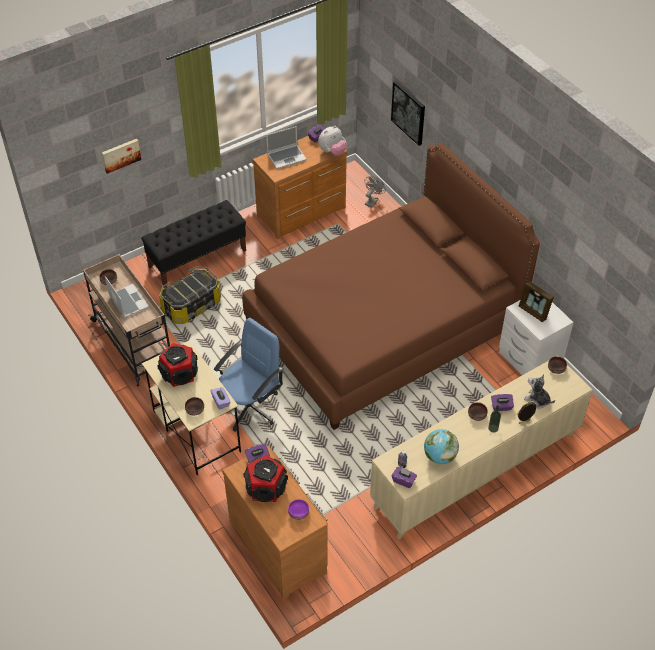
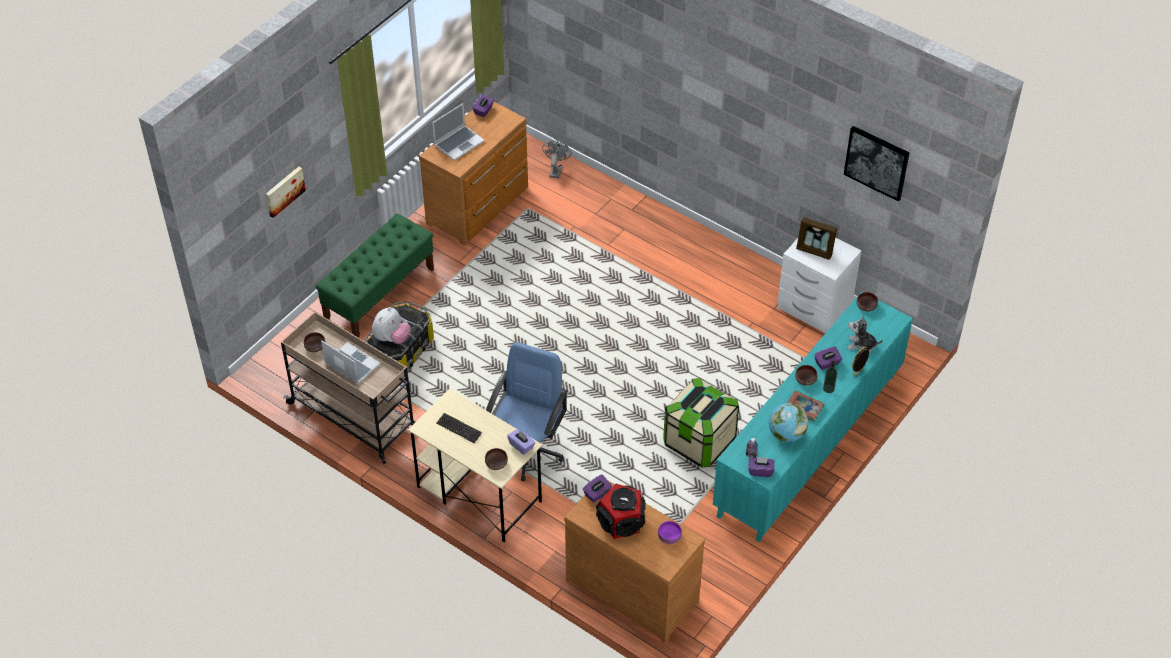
camera: 20 degrees left, 0 degrees up
black bench [141,200,246,288] -> green bench [315,214,434,338]
speaker [157,343,198,387] -> keyboard [437,413,482,443]
brown bed [242,143,540,430] -> none
plush toy [318,126,347,156] -> plush toy moved to [372,307,411,344]
beige cabinet [370,356,593,539] -> turquoise cabinet [713,292,913,542]
picture [391,81,425,146] -> picture moved to [844,126,909,201]
none -> storage box [663,378,739,468]
none -> book [787,390,824,422]

